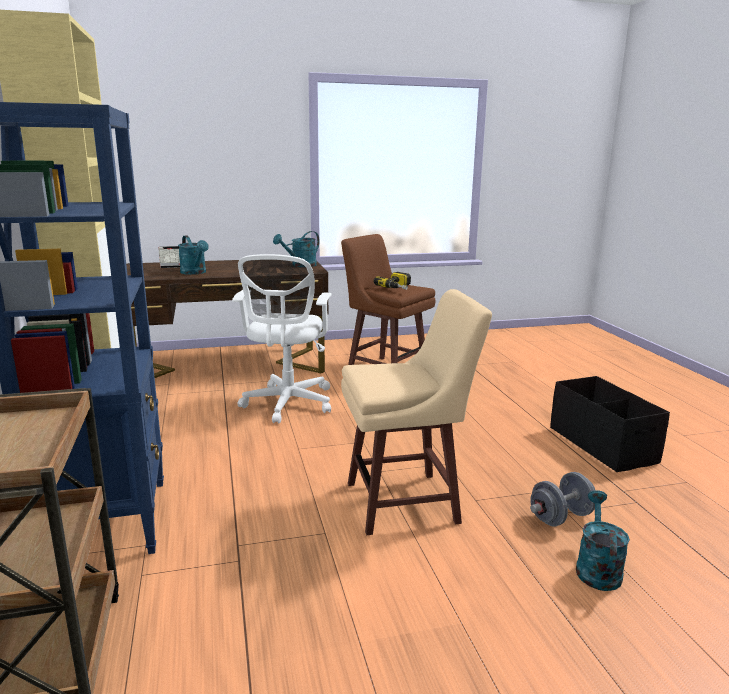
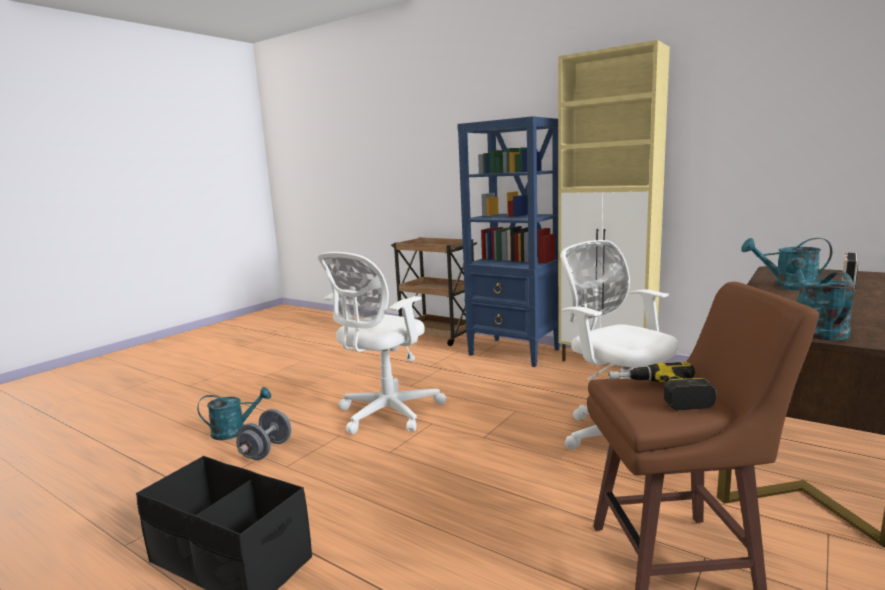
camera: 140 degrees right, 5 degrees down
beige stool [341,289,492,535] -> white office chair [318,252,446,434]
turquoise watering can [576,491,630,591] -> turquoise watering can turned 75 degrees counterclockwise [197,387,271,440]

